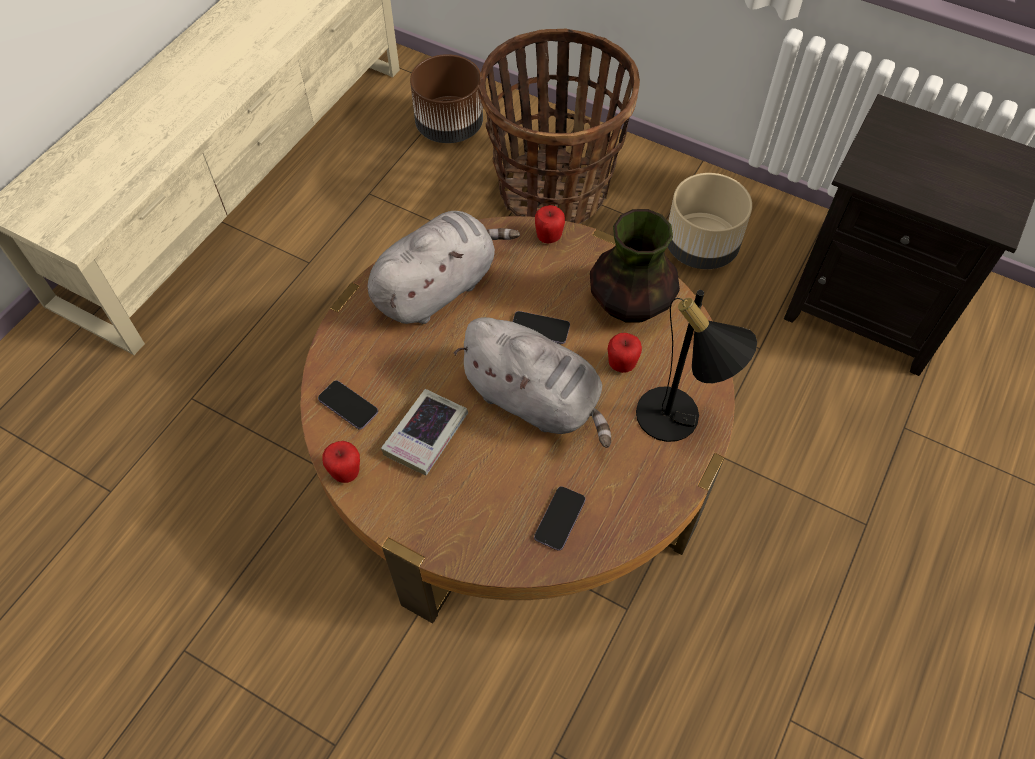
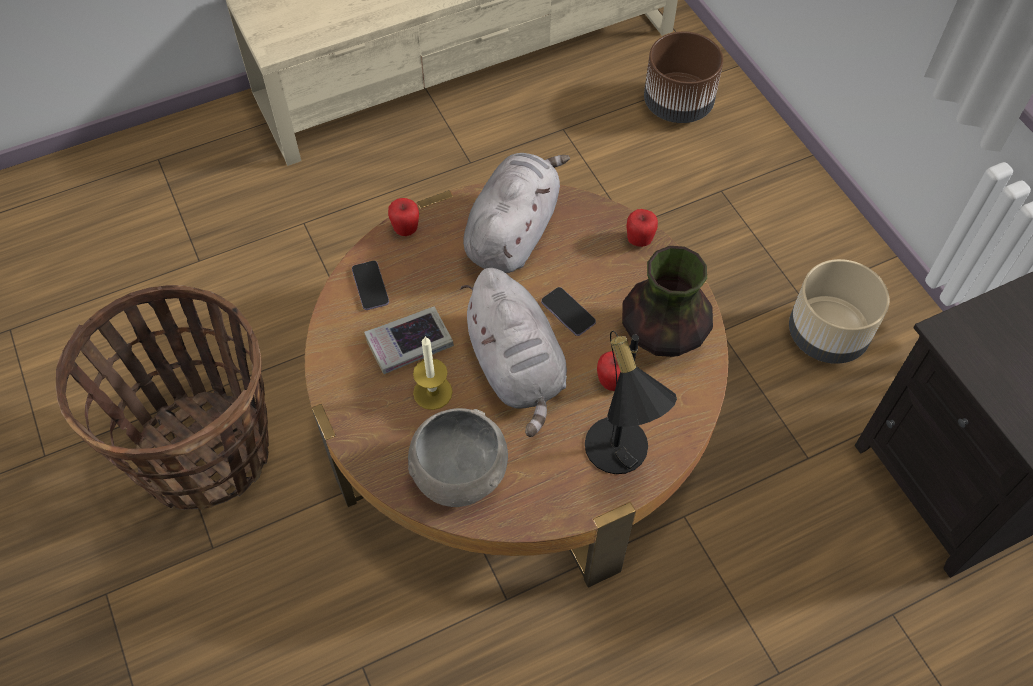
camera: 35 degrees right, 0 degrees up
apple [322,441,360,483] -> apple moved to [388,198,419,236]
grey plush toy [368,211,520,324] -> grey plush toy turned 60 degrees counterclockwise [463,153,570,273]
basket [478,29,640,224] -> basket moved to [56,285,269,510]
phone [534,486,585,551] -> grey bowl [408,408,508,507]
none -> candle [413,336,453,410]

